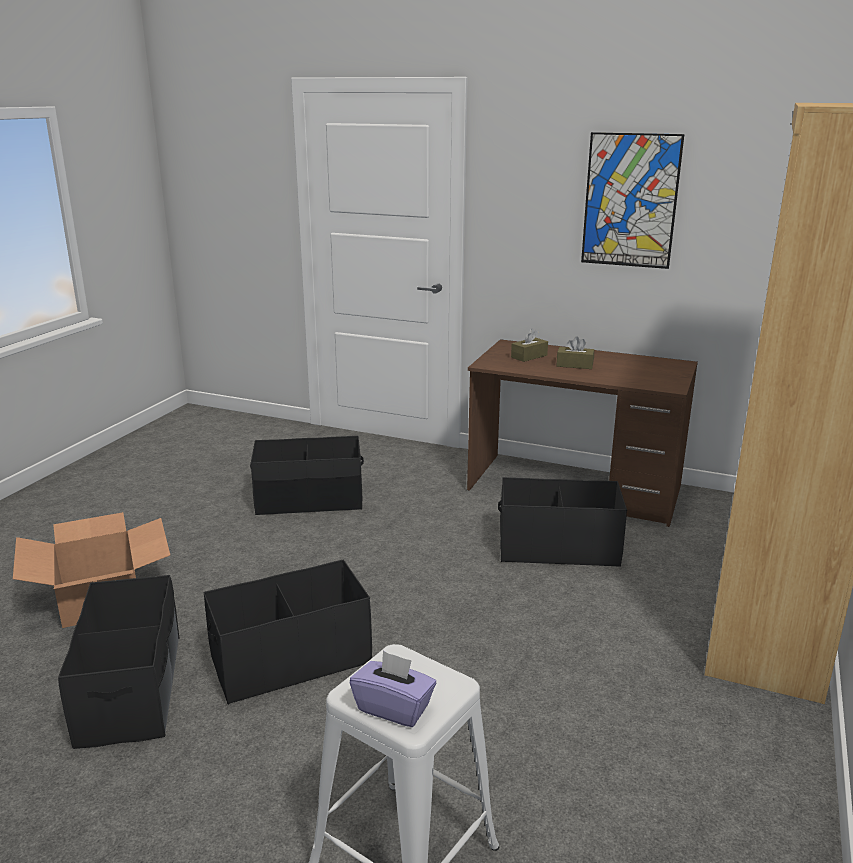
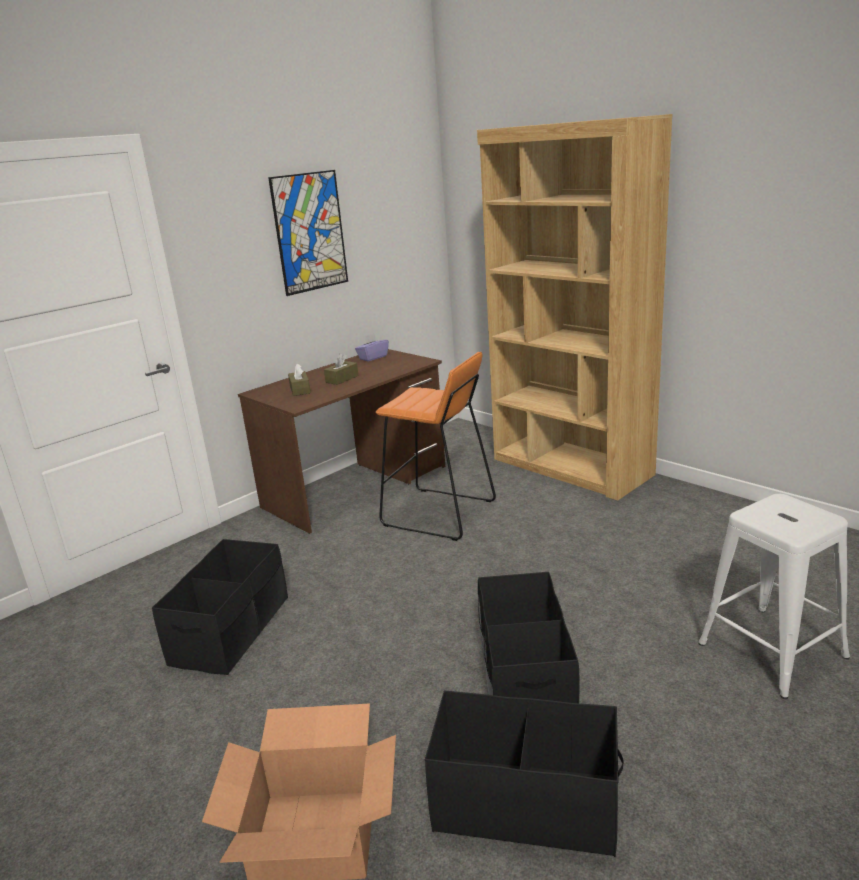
camera: 65 degrees left, 0 degrees up
purple tissue box [350,651,436,727] -> purple tissue box moved to [355,333,389,361]
black storage box [498,477,627,567] -> orange stool [375,352,496,541]

